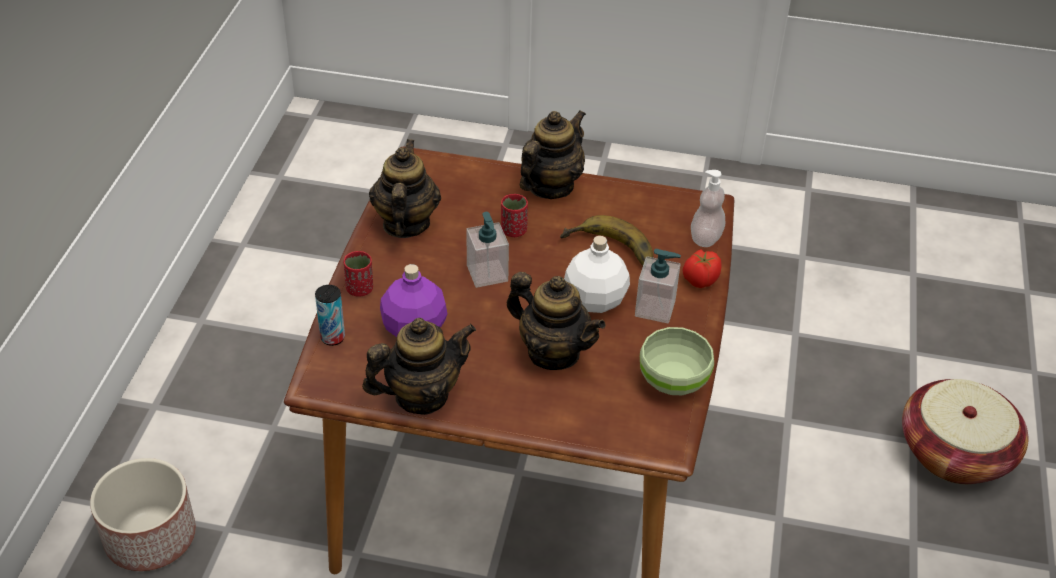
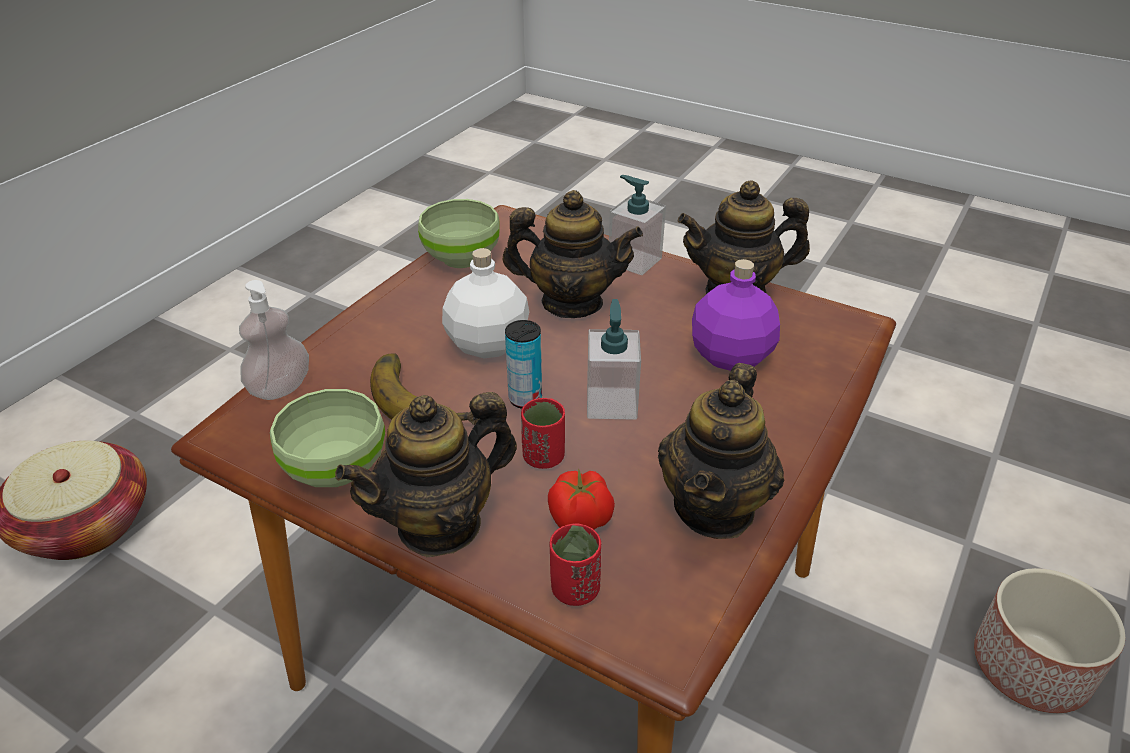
camera: 160 degrees left, 5 degrees down
can [315,285,345,346] -> can moved to [505,320,542,409]
red cup [344,251,373,297] -> red cup moved to [550,523,601,606]
teapot [507,272,606,370] -> teapot turned 135 degrees clockwise [502,190,643,318]
soap dispenser [635,249,681,323] -> soap dispenser moved to [609,175,666,275]
tomato [683,249,722,288] -> tomato moved to [548,468,615,529]
none -> green bowl [270,389,385,487]

